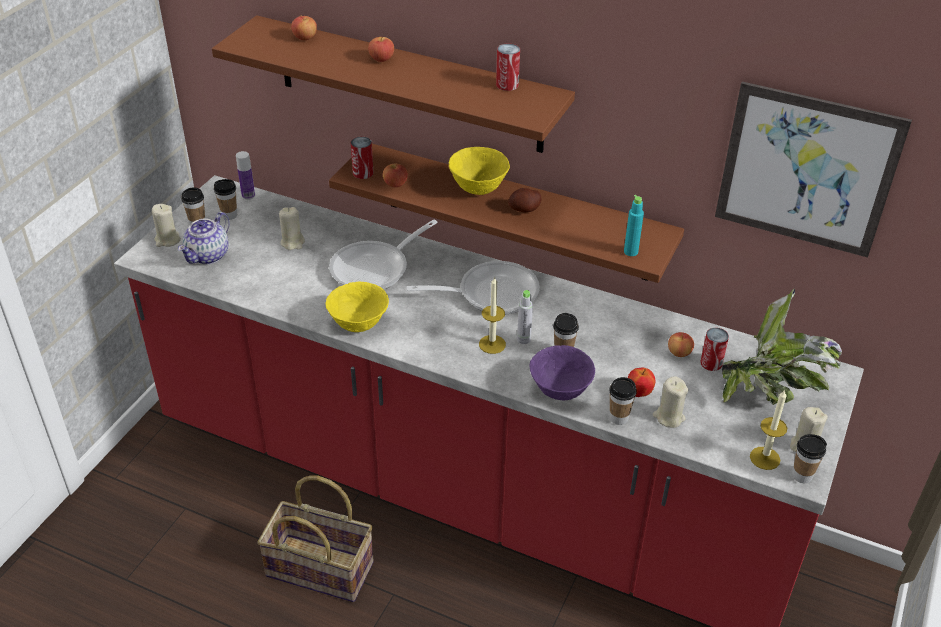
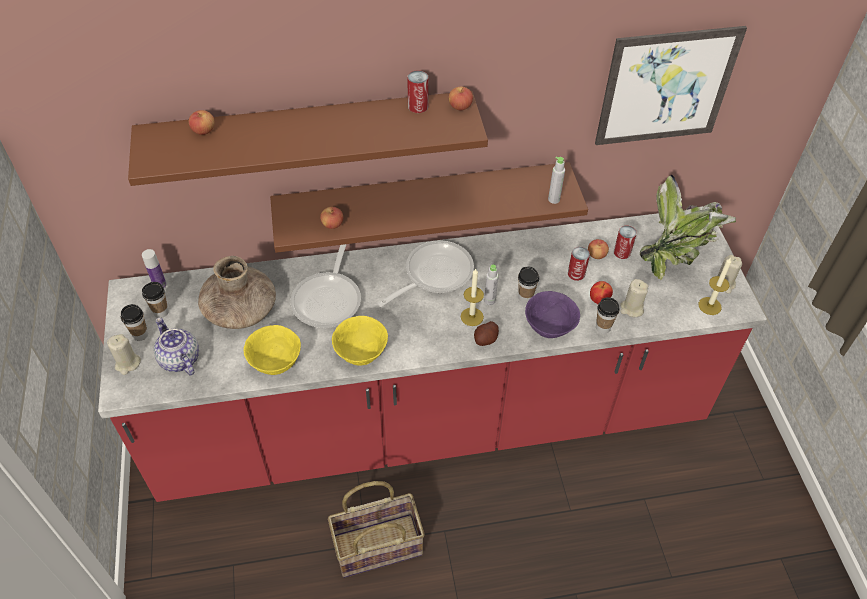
camera: 35 degrees left, 10 degrees up
teapot [178,212,230,264] -> teapot turned 150 degrees clockwise [154,318,199,375]
beige candle [279,207,305,250] -> brown vase [198,256,276,329]
can [351,137,373,179] -> can moved to [568,247,590,281]
apple [368,36,394,62] -> apple moved to [449,87,473,110]
yellow bowl [449,147,510,195] -> yellow bowl moved to [243,325,301,375]
potato [508,188,542,212] -> potato moved to [474,321,499,346]
turquoise bottle [624,195,644,256] -> grey bottle [548,157,565,204]
cup [792,434,827,483] -> none

